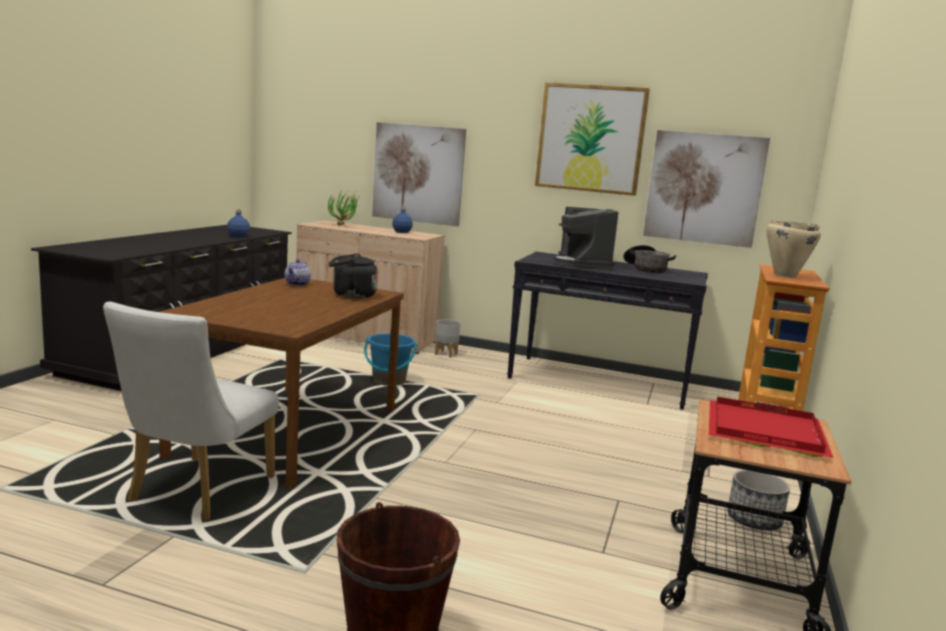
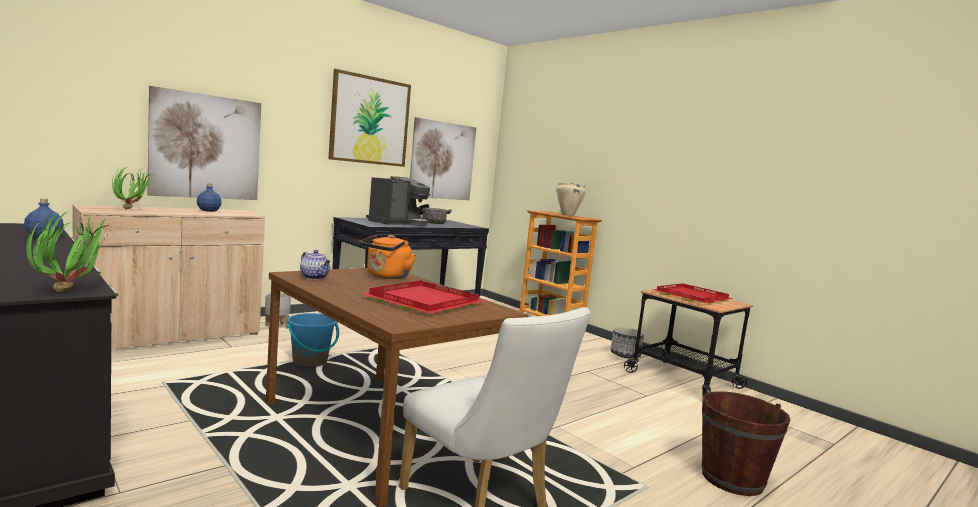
camera: 60 degrees left, 5 degrees down
black kettle [329,254,378,299] -> orange kettle [360,235,416,279]
coffee machine [554,207,618,269] -> coffee machine turned 75 degrees counterclockwise [366,176,431,226]
none -> potted plant [26,206,110,293]
none -> red tray [363,280,485,314]

